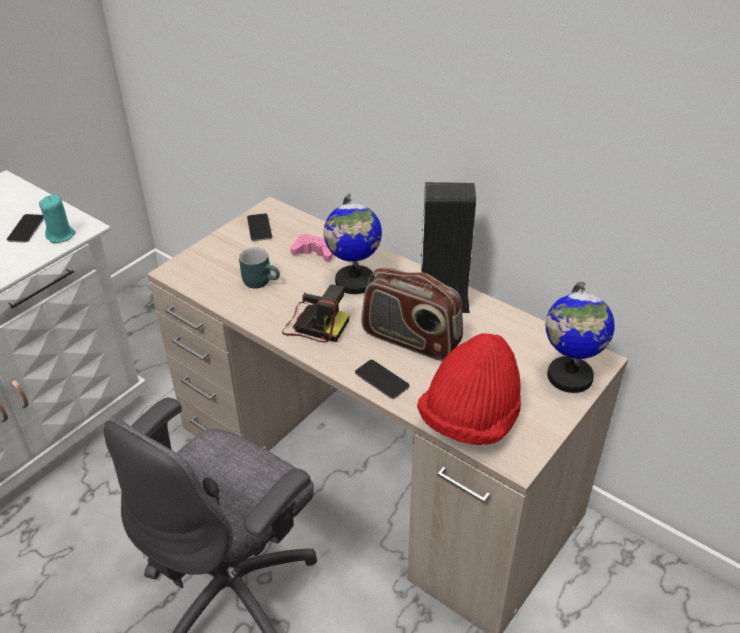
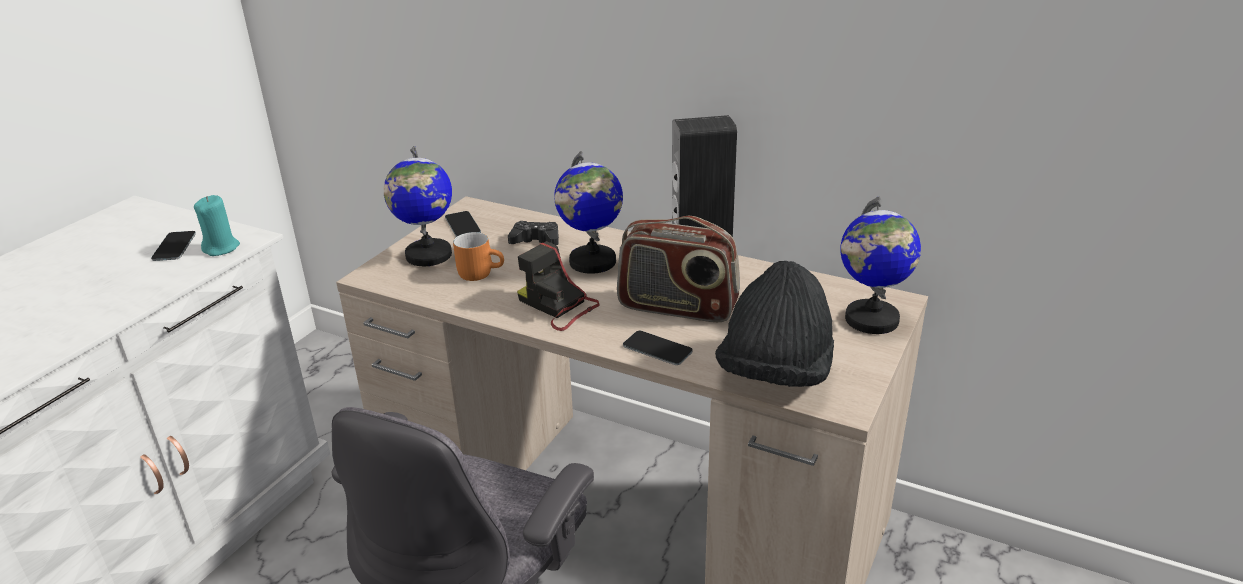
camera: 10 degrees left, 10 degrees down
turquoise mug [239,247,280,289] -> orange mug [453,232,504,281]
camera [282,285,350,342] -> camera turned 150 degrees counterclockwise [517,241,599,331]
pink game controller [290,233,333,261] -> black game controller [508,221,559,246]
red hat [417,333,521,445] -> black hat [715,261,834,387]
none -> globe [384,146,452,266]

